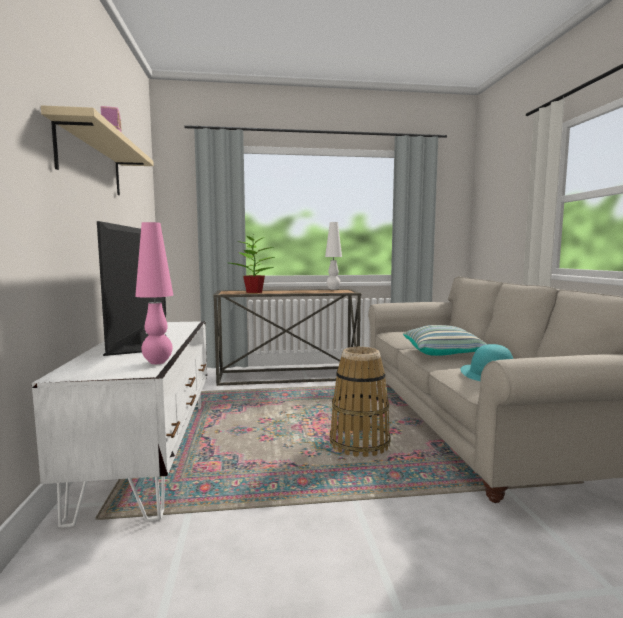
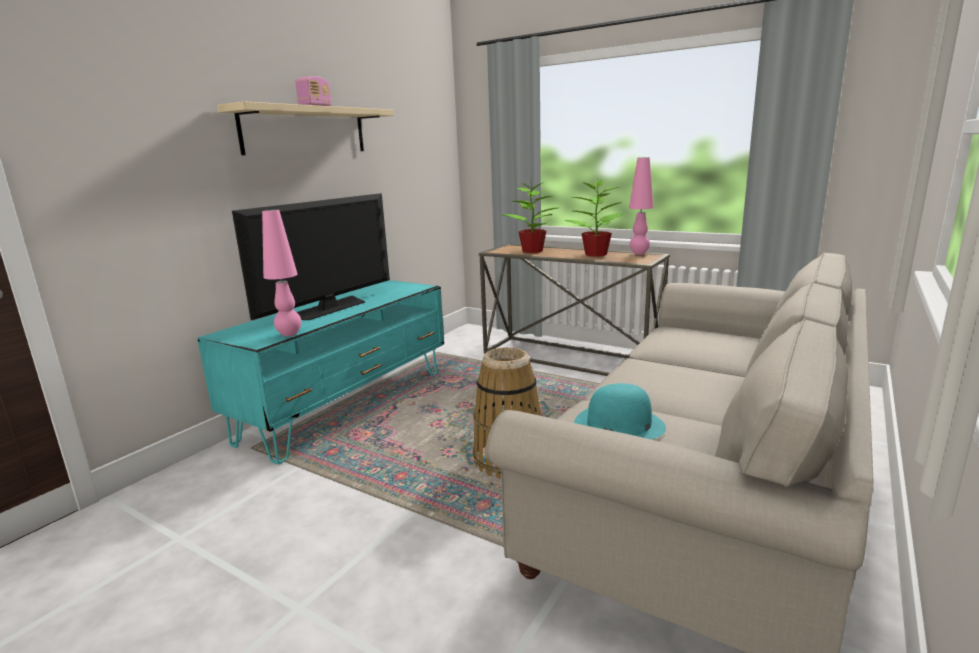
camera: 40 degrees right, 10 degrees up
white tv stand [32,321,207,528] -> turquoise tv stand [197,280,444,464]
white table lamp [325,222,342,290] -> pink table lamp [629,157,654,255]
pillow [403,325,487,356] -> none
none -> potted plant [564,180,625,257]

